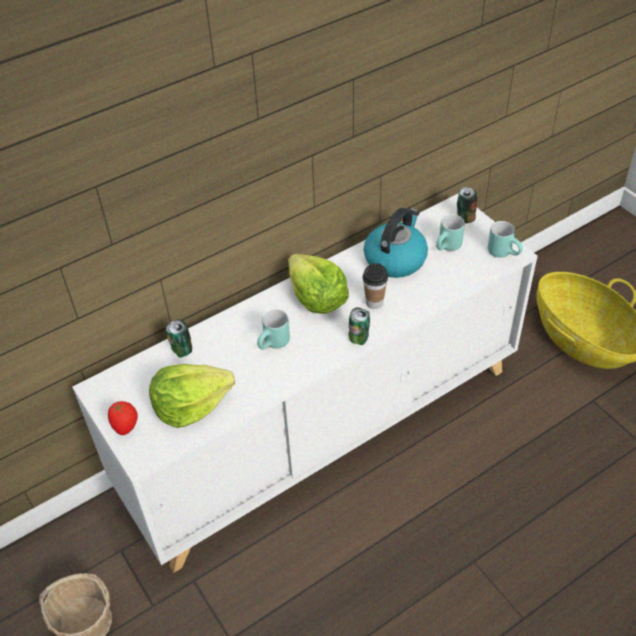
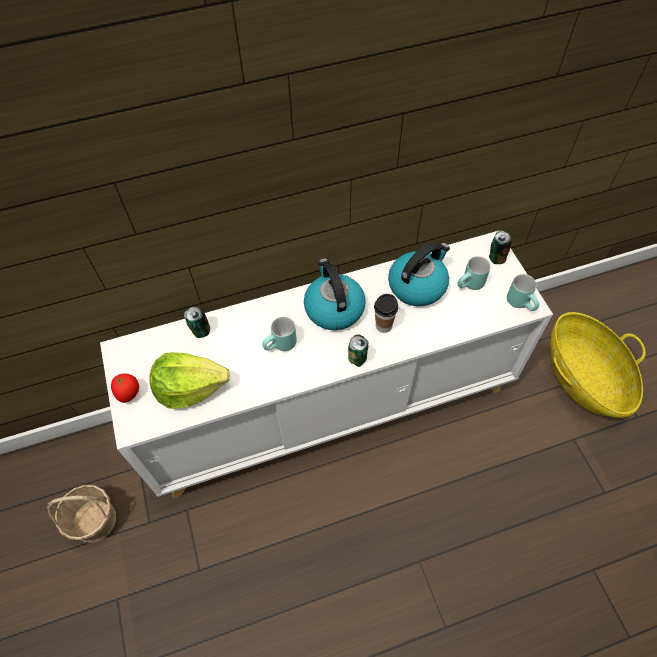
camera: 15 degrees right, 10 degrees up
lettuce [288,254,349,314] -> kettle [304,258,366,330]

